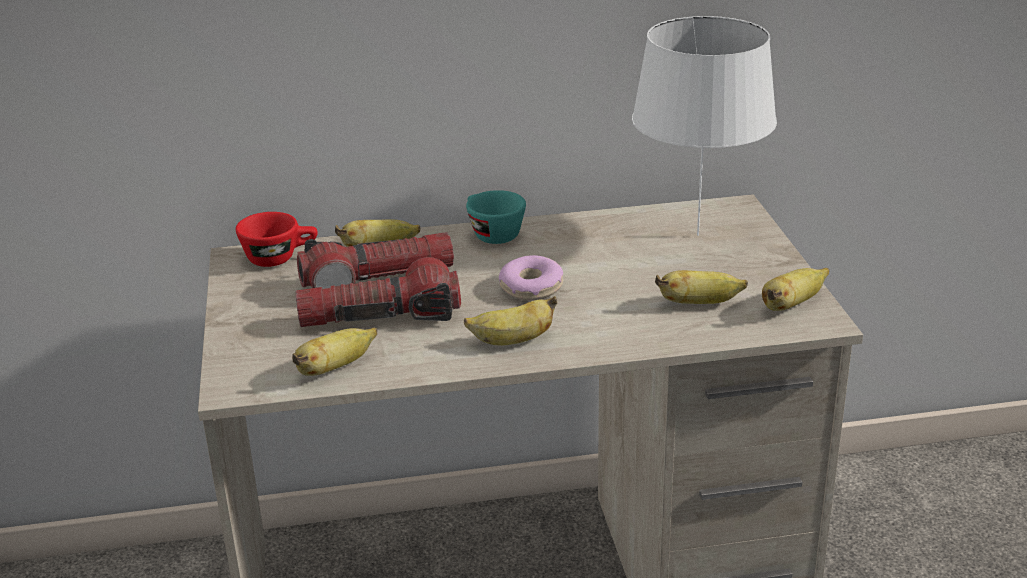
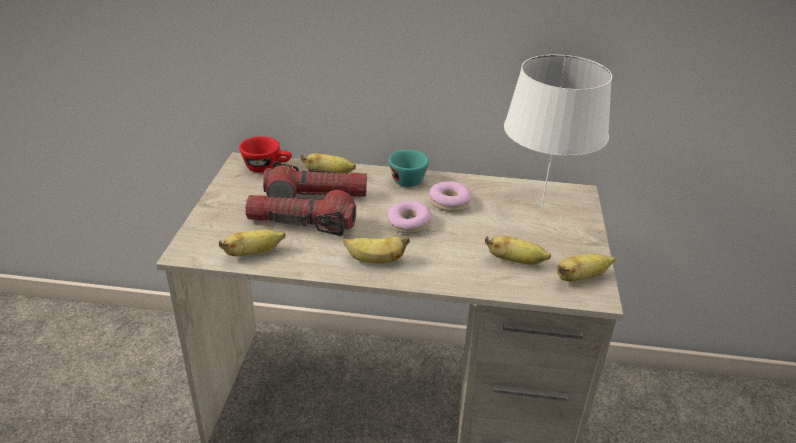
camera: 15 degrees right, 5 degrees up
none -> donut [429,181,471,212]

